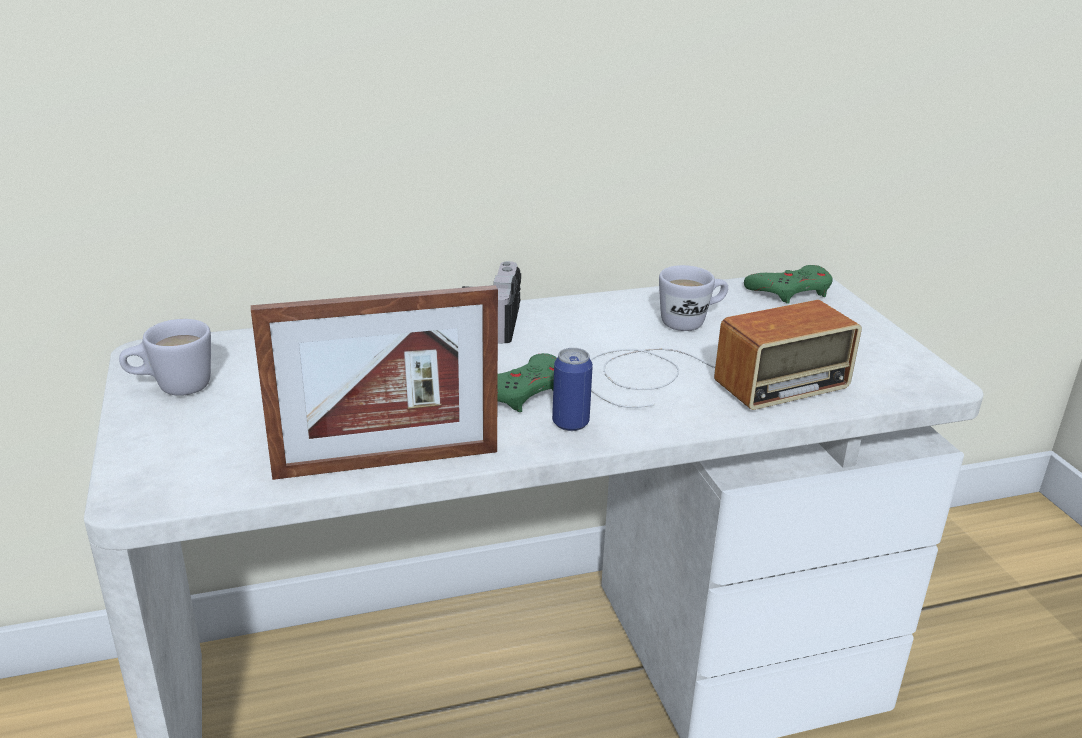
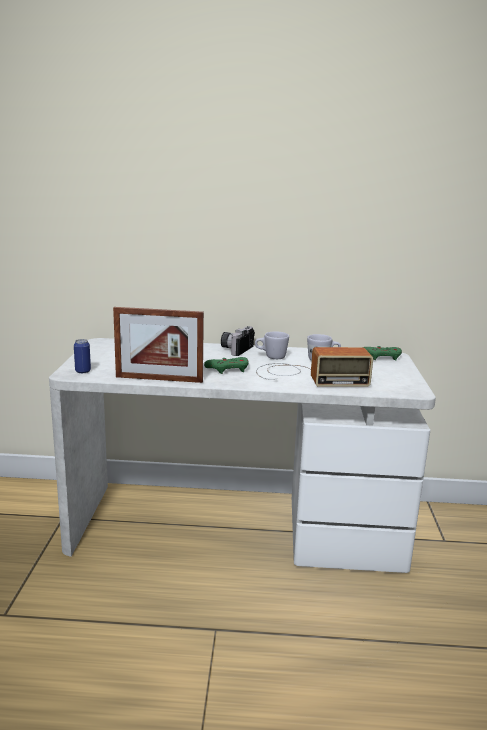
camera: 20 degrees right, 10 degrees down
white mug [119,319,211,396] -> white mug moved to [255,331,289,359]
can [552,348,593,431] -> can moved to [74,339,91,373]

